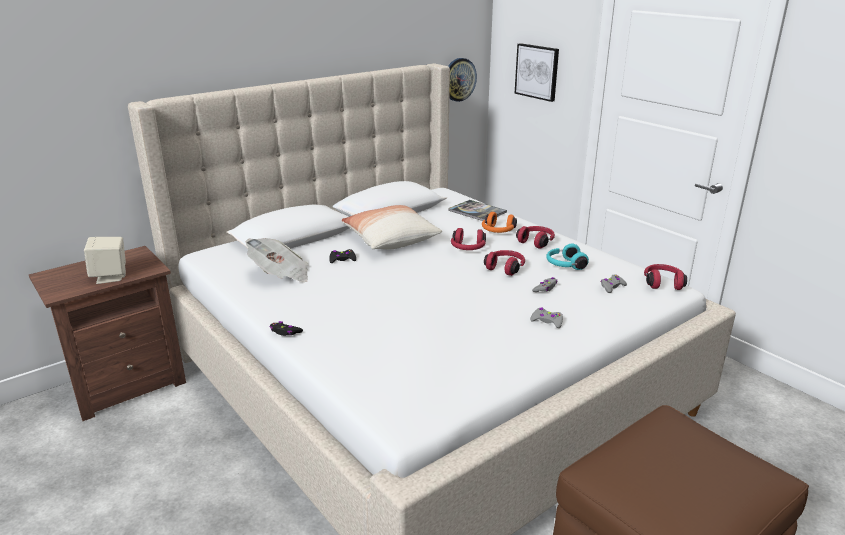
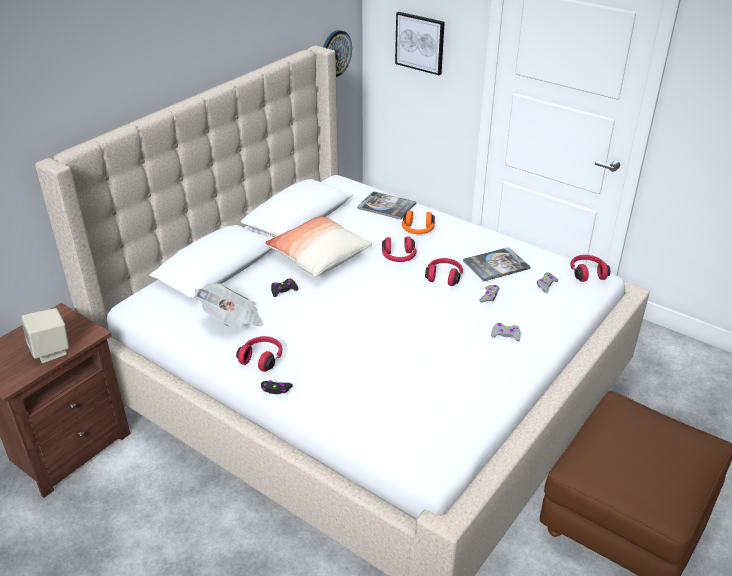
camera: 15 degrees left, 10 degrees up
red headphones [516,226,555,249] -> red headphones moved to [236,336,283,372]
turquoise headphones [546,243,589,270] -> book [463,247,530,282]

